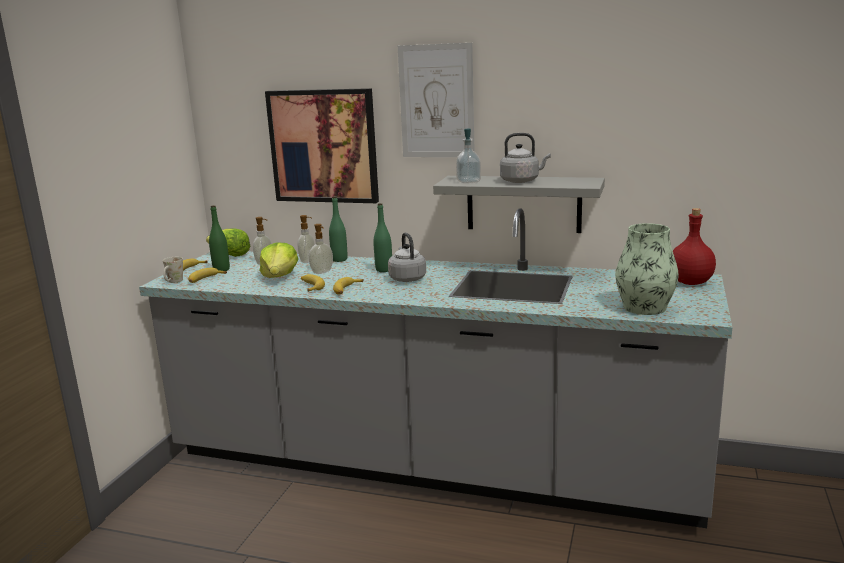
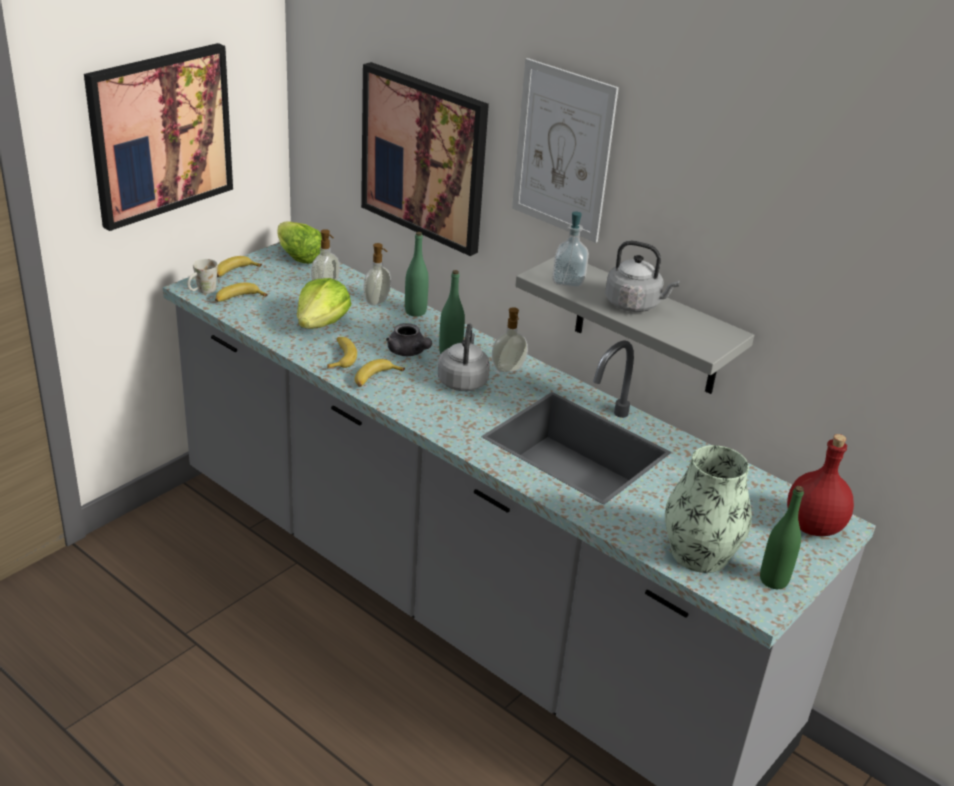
camera: 20 degrees right, 15 degrees up
green bottle [209,205,230,271] -> green bottle moved to [760,486,804,589]
soap dispenser [309,224,333,274] -> soap dispenser moved to [492,307,528,372]
none -> picture [84,43,233,231]
none -> grey teapot [386,323,432,356]

